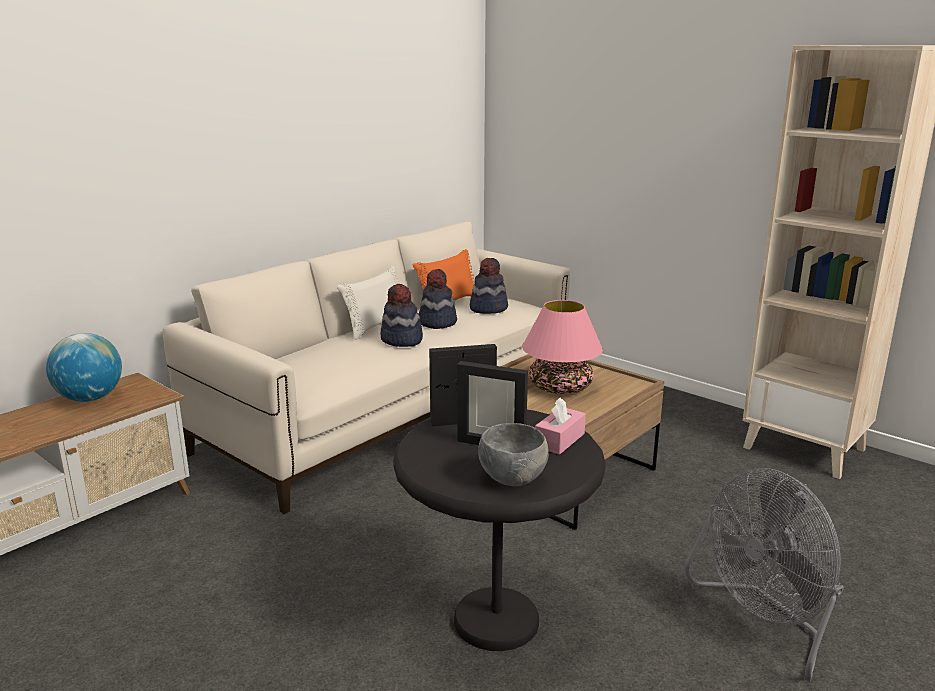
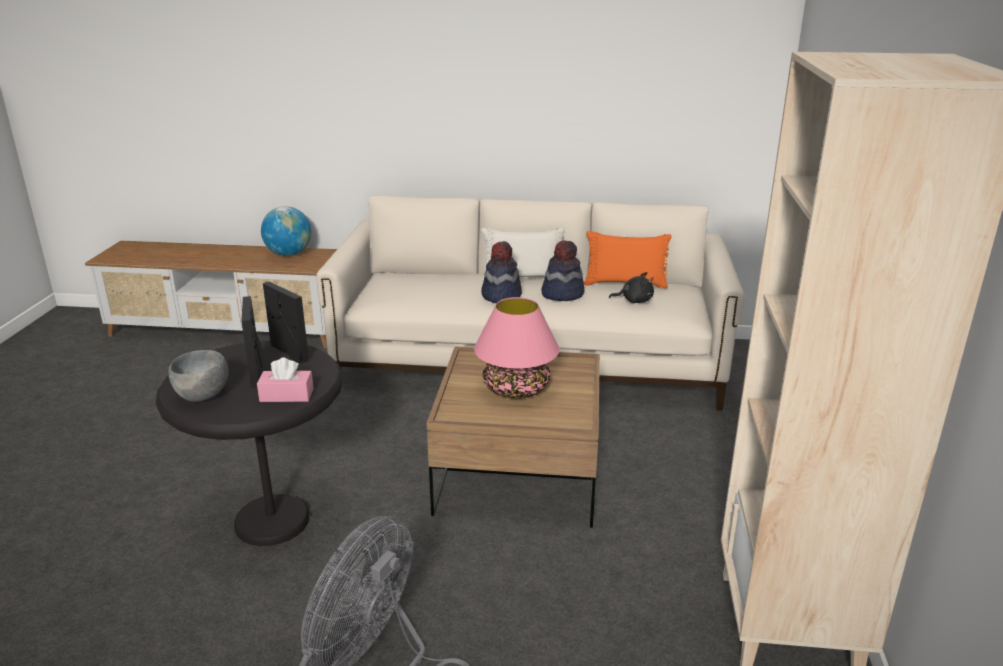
camera: 55 degrees right, 5 degrees up
hat [470,258,508,314] -> black plush toy [609,272,654,303]

